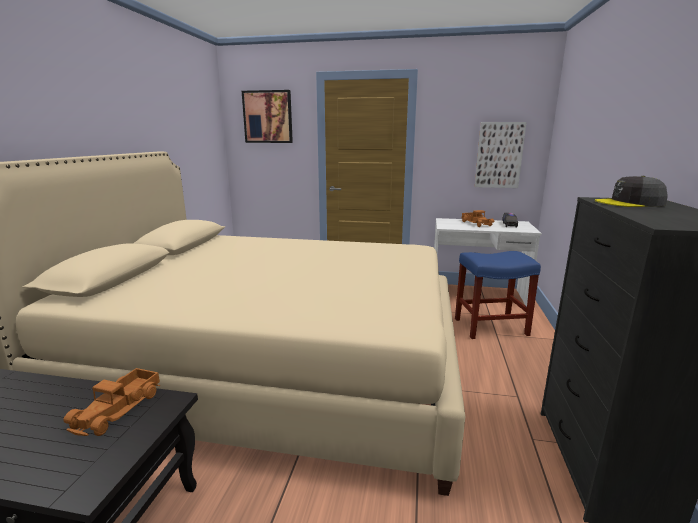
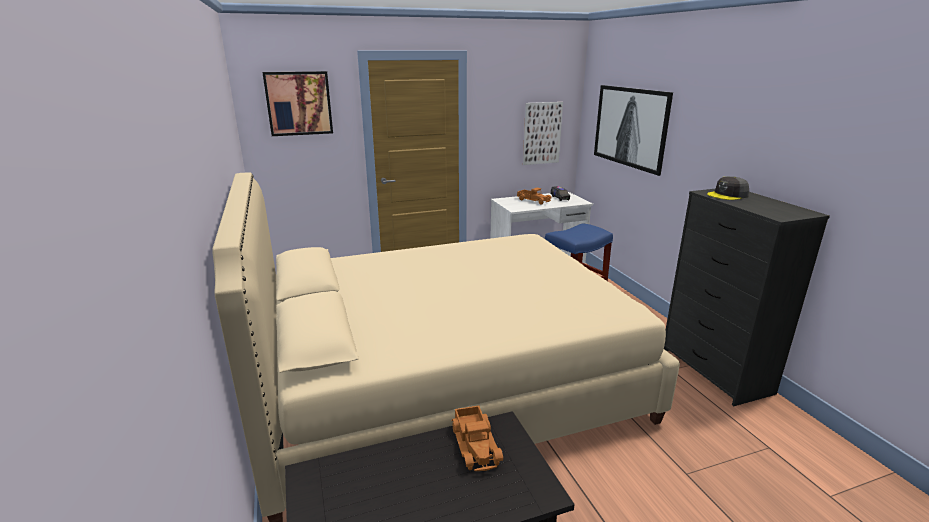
camera: 30 degrees left, 5 degrees up
none -> picture [594,85,673,176]

